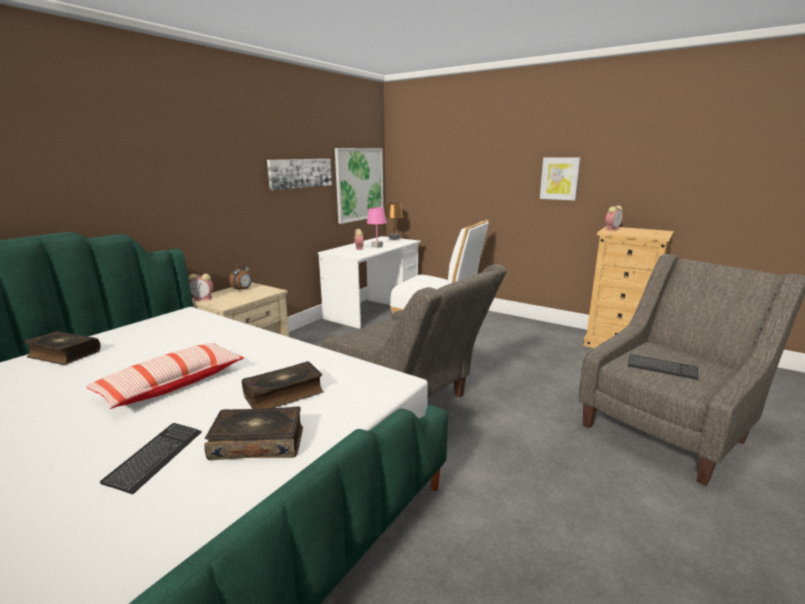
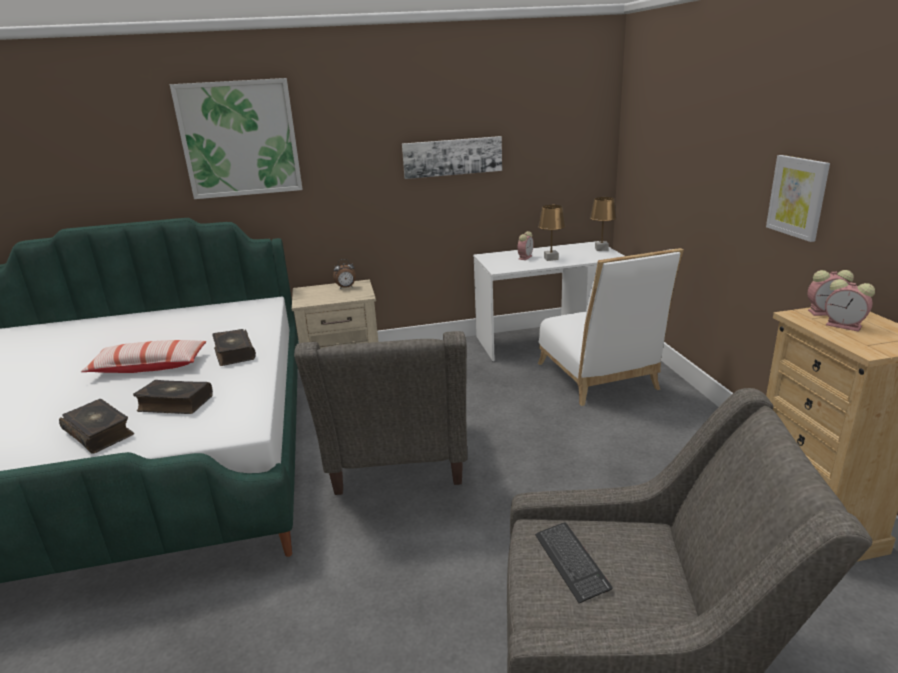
camera: 45 degrees right, 5 degrees up
book [24,331,100,365] -> book moved to [212,329,256,366]
keyboard [100,423,202,495] -> none
alarm clock [189,274,213,300] -> alarm clock moved to [825,279,875,332]
picture [335,148,384,224] -> picture moved to [170,78,303,199]
pink table lamp [367,207,387,248] -> brown table lamp [538,205,566,261]

